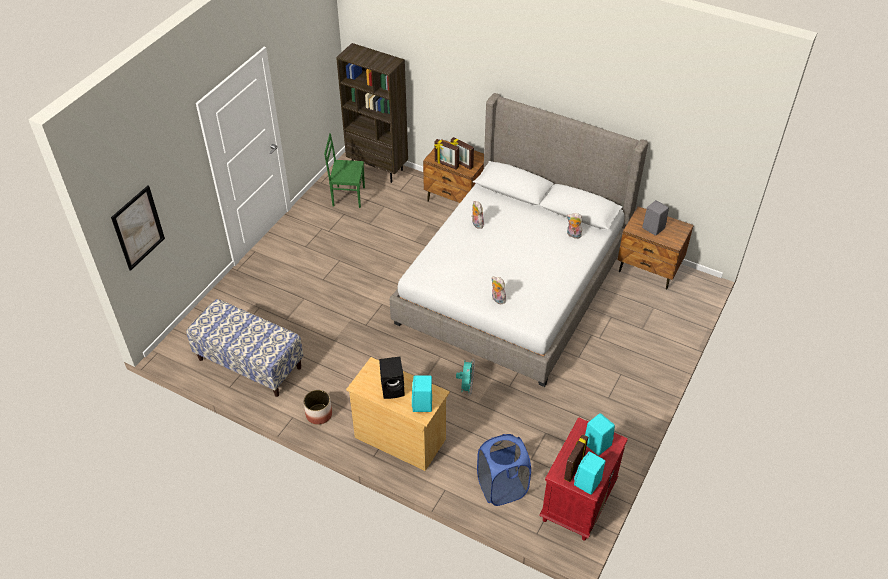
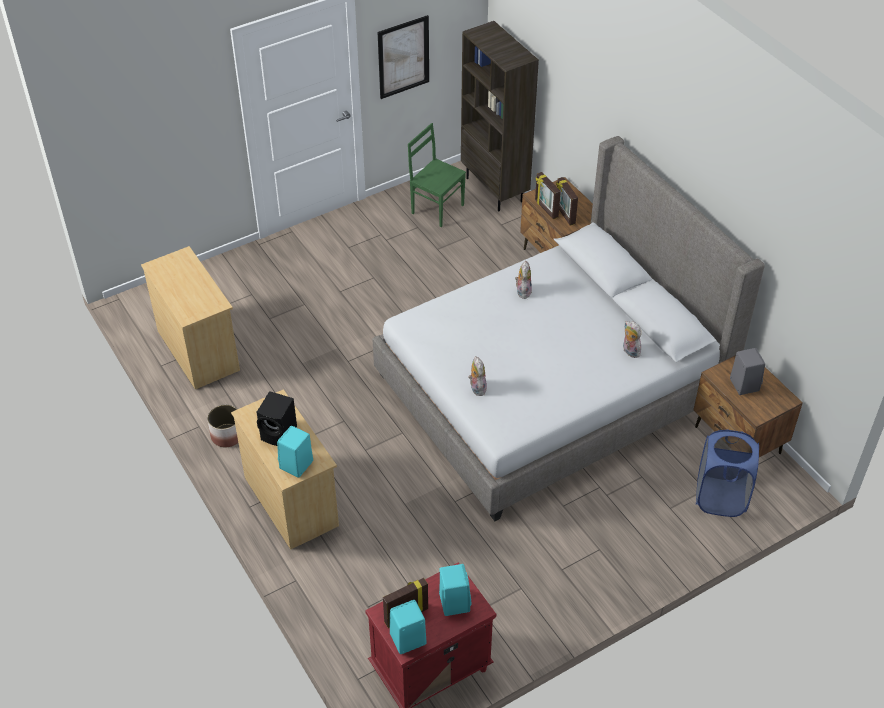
camera: 30 degrees right, 0 degrees up
picture [111,185,165,271] -> picture moved to [378,15,429,99]
bench [186,299,303,397] -> beige dresser [141,246,240,390]
turquoise fan [456,359,475,395] -> none
blue laundry basket [477,434,531,506] -> blue laundry basket moved to [696,429,759,517]

